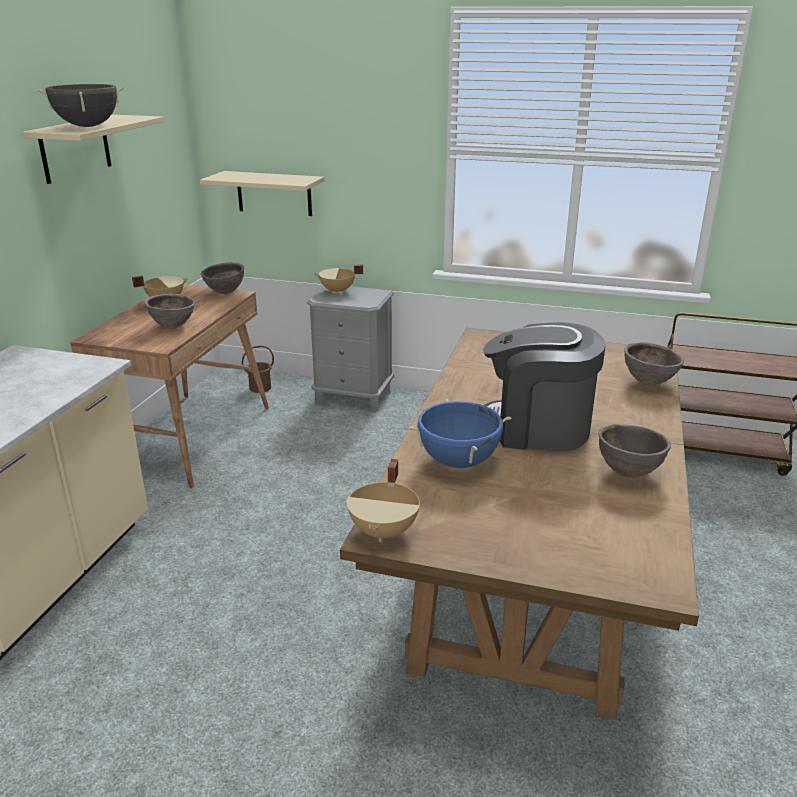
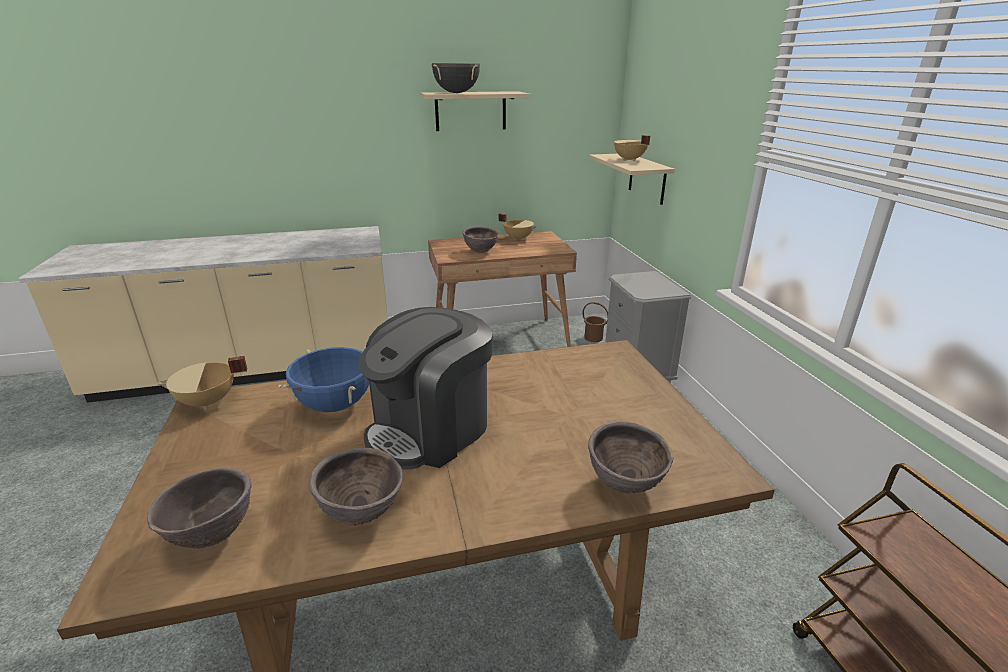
camera: 60 degrees right, 0 degrees up
brown bowl [201,262,244,294] -> brown bowl moved to [147,468,252,549]
beige cooking pot [314,264,363,294] -> beige cooking pot moved to [614,135,650,161]
coffee machine [483,322,606,451] -> coffee machine turned 120 degrees counterclockwise [358,307,493,470]

